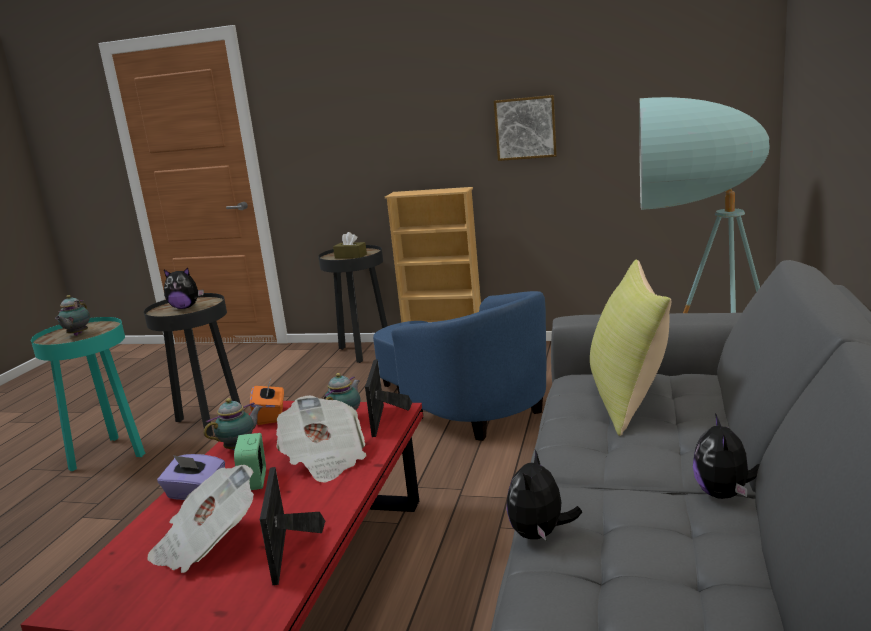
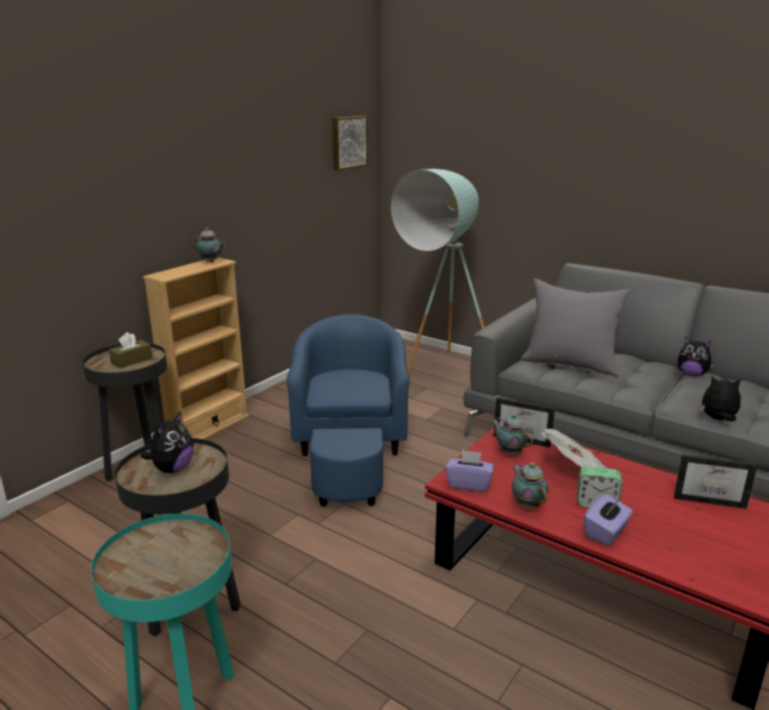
camera: 70 degrees left, 5 degrees up
teapot [55,295,90,336] -> teapot moved to [194,228,225,262]
newspaper [148,465,254,573] -> none
orange tissue box [250,379,284,425] -> purple tissue box [445,450,494,492]
blue armchair [373,291,546,441] -> blue armchair turned 75 degrees counterclockwise [286,314,410,507]
picture [494,95,557,161] -> picture moved to [332,116,368,170]
plush toy [506,450,582,540] -> plush toy turned 150 degrees clockwise [701,376,741,421]
yellow pillow [590,260,671,436] -> grey pillow [521,279,630,377]

